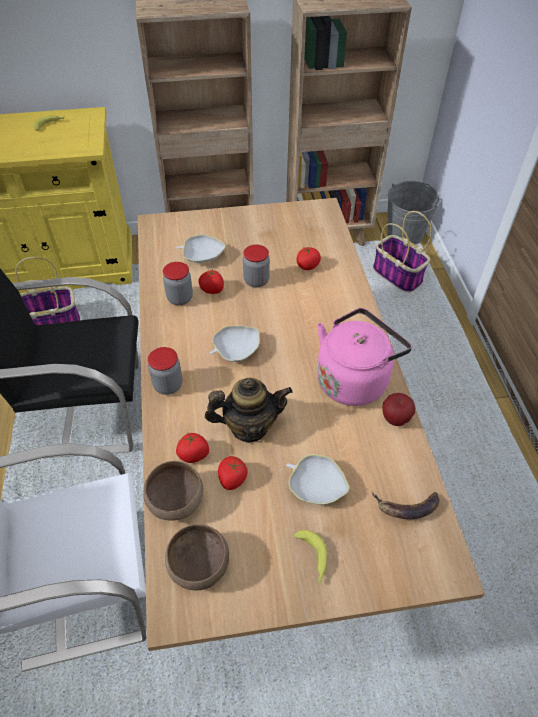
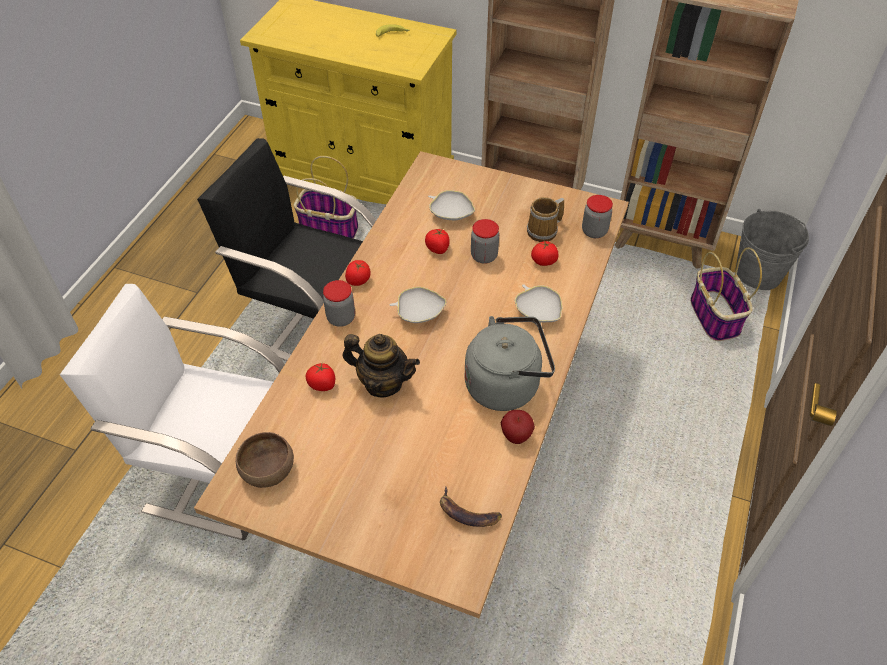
camera: 30 degrees right, 0 degrees up
brown bowl [143,461,204,521] -> none
jar [163,262,193,305] -> jar moved to [582,195,613,238]
tomato [218,456,248,490] -> tomato moved to [345,260,371,286]
white bowl [286,454,350,504] -> white bowl moved to [515,284,562,323]
banana [294,530,328,584] -> none
pink kettle [317,308,412,406] -> grey kettle [465,316,555,411]
none -> mug [527,197,564,242]

